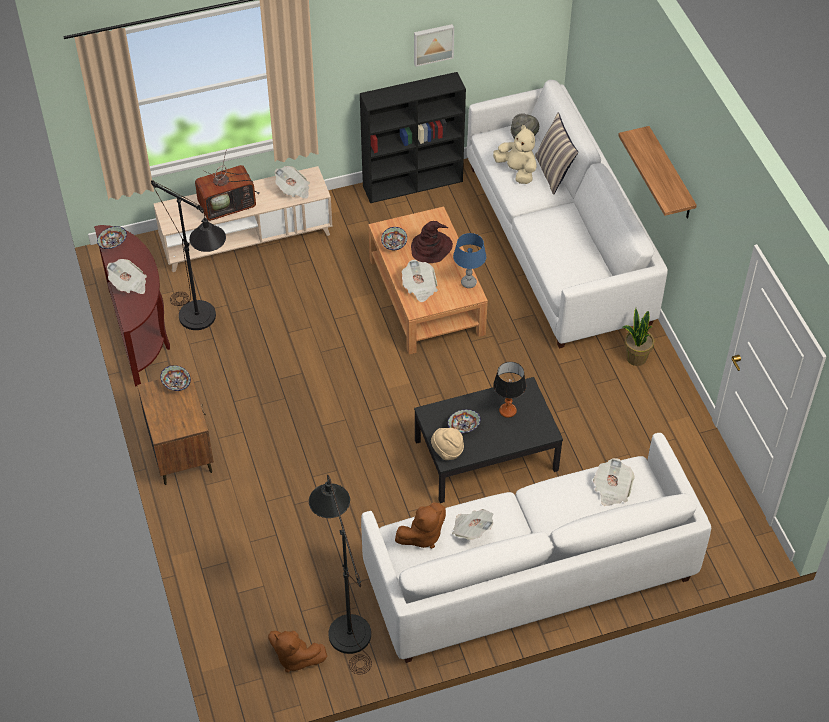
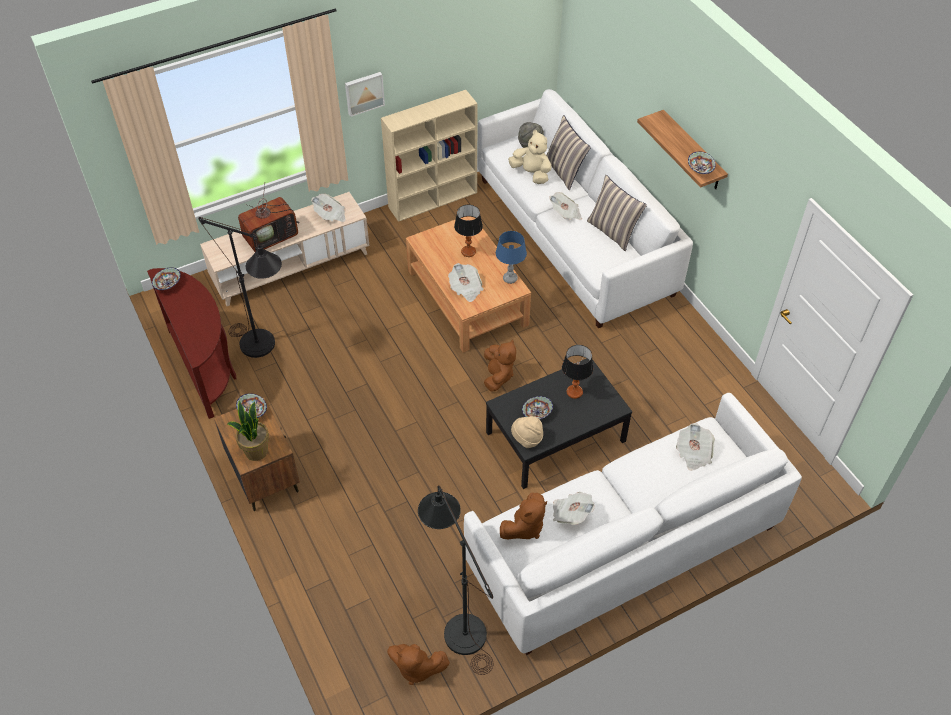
camera: 10 degrees left, 0 degrees up
newspaper [107,259,147,294] -> newspaper moved to [549,192,582,220]
black bookcase [360,72,466,203] -> beige bookcase [381,90,477,222]
bowl [381,227,407,250] -> bowl moved to [688,151,716,174]
brown hat [411,221,453,263] -> table lamp [454,205,483,257]
picture [414,24,454,67] -> picture moved to [345,72,385,117]
potted plant [623,308,654,366] -> potted plant moved to [227,400,269,461]
none -> brown plush toy [484,339,516,392]
none -> pillow [587,175,647,251]

